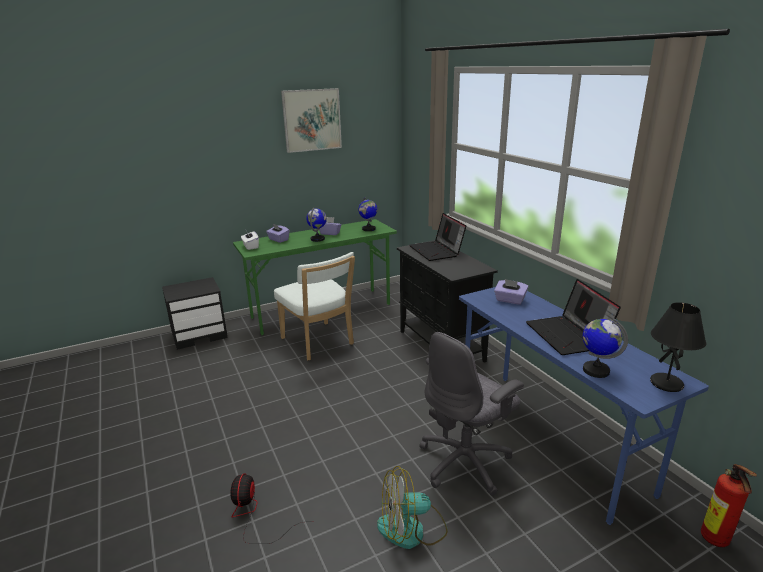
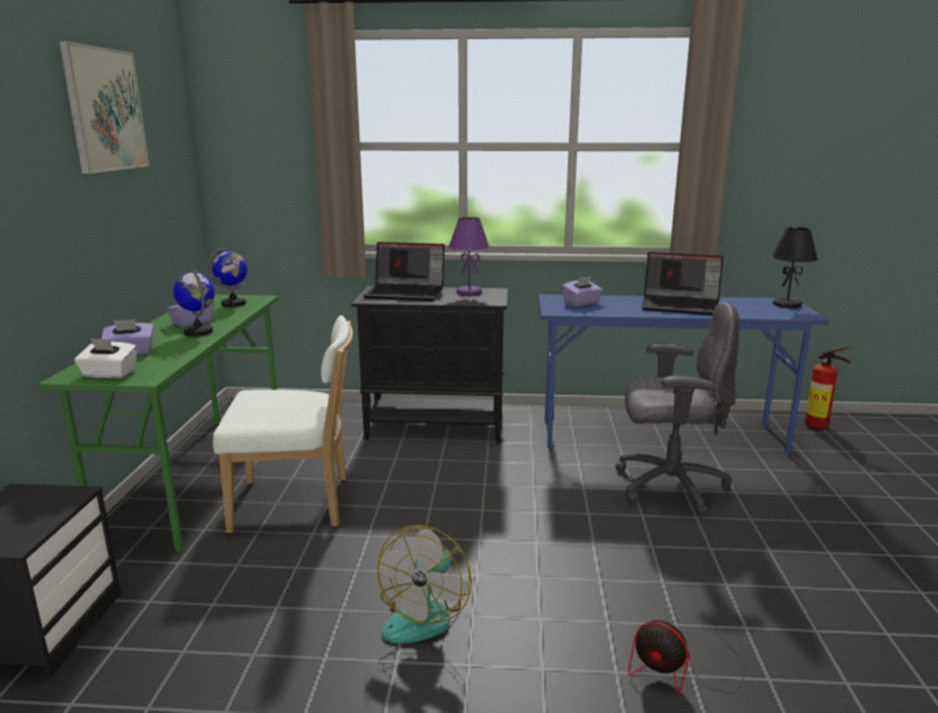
camera: 60 degrees left, 5 degrees down
fan [377,466,448,549] -> fan moved to [377,525,472,643]
grey office chair [419,332,524,495] -> grey office chair turned 75 degrees counterclockwise [615,302,739,517]
globe [583,319,628,378] -> none
none -> purple table lamp [448,217,490,295]

